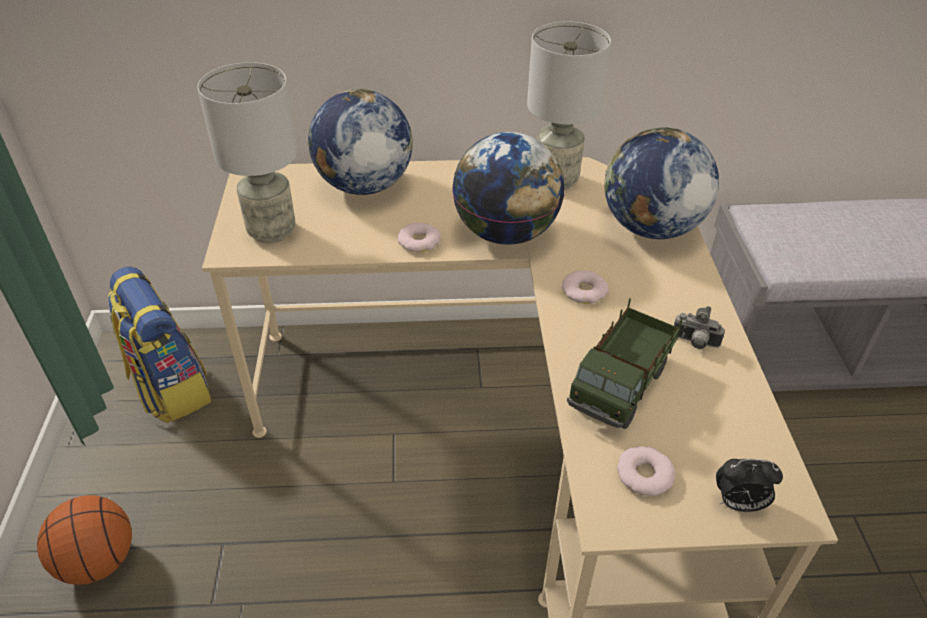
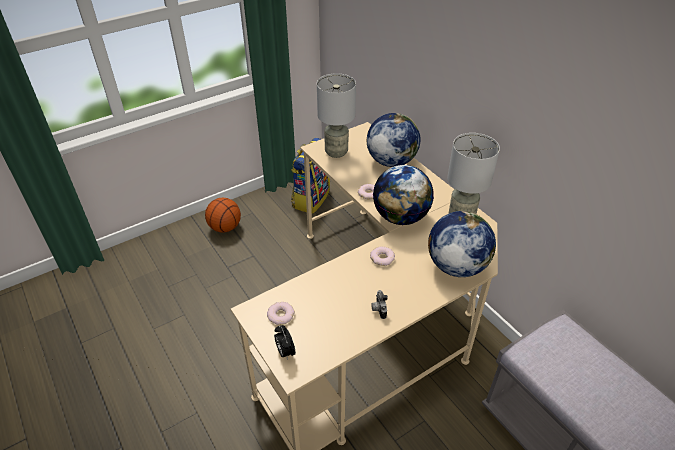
camera: 60 degrees right, 0 degrees up
toy truck [567,298,682,429] -> none

